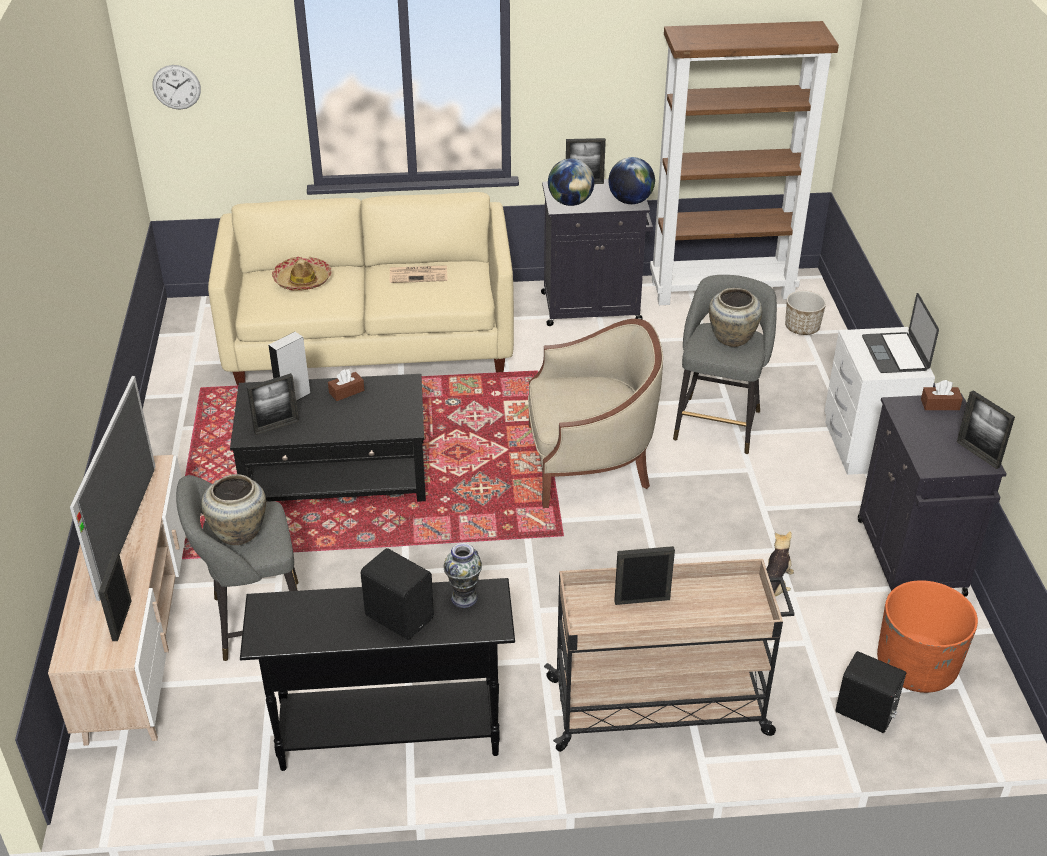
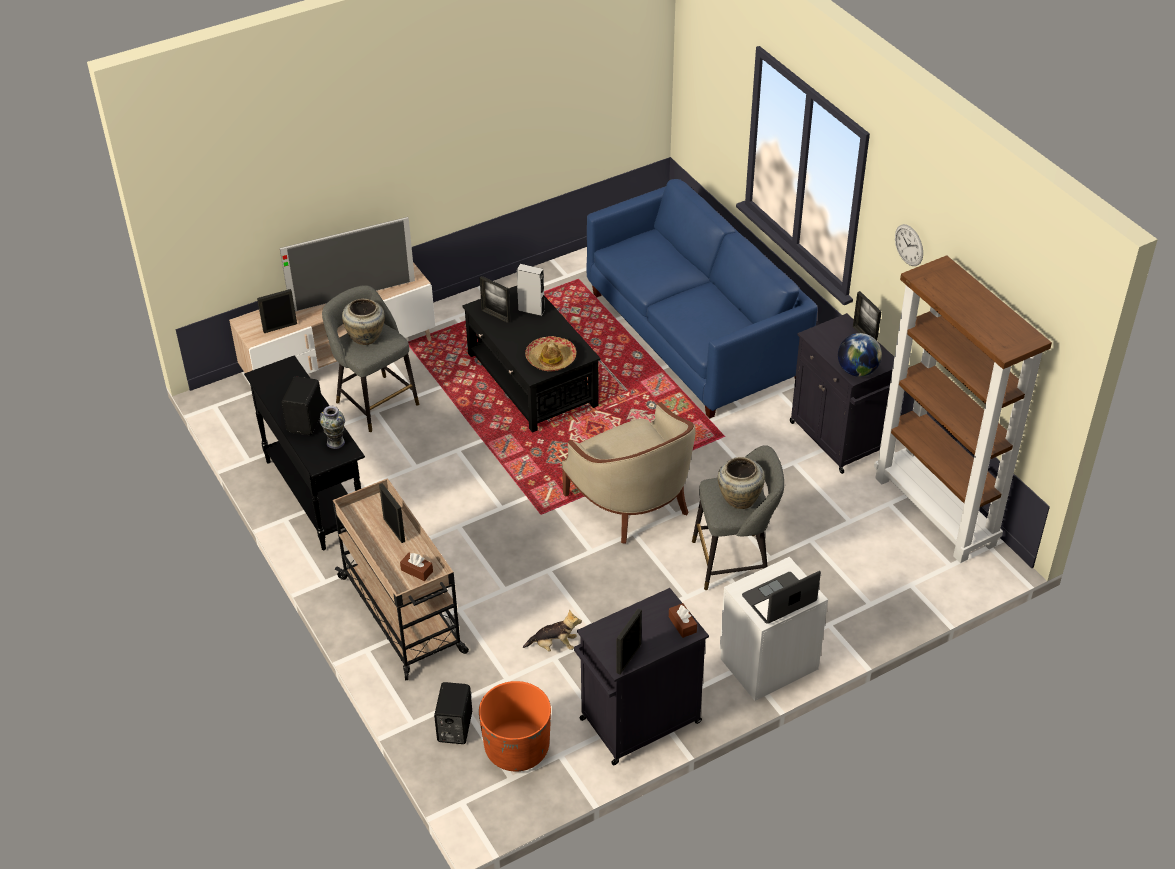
camera: 65 degrees right, 5 degrees up
wall clock [152,65,201,110] -> wall clock moved to [895,224,923,266]
beige sofa [208,192,514,385] -> blue sofa [586,179,818,419]
hat [272,257,332,291] -> hat moved to [525,336,576,371]
brown tissue box [328,369,364,401] -> brown tissue box moved to [400,553,433,581]
newspaper [390,265,448,283] -> none
globe [548,158,594,206] -> none
planter [785,291,826,335] -> none

